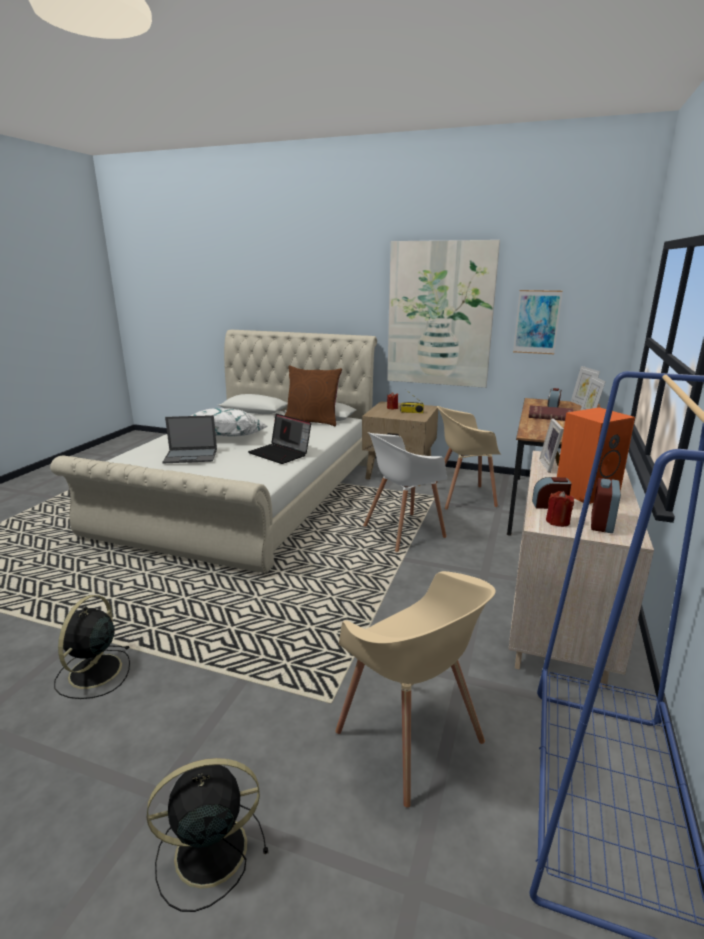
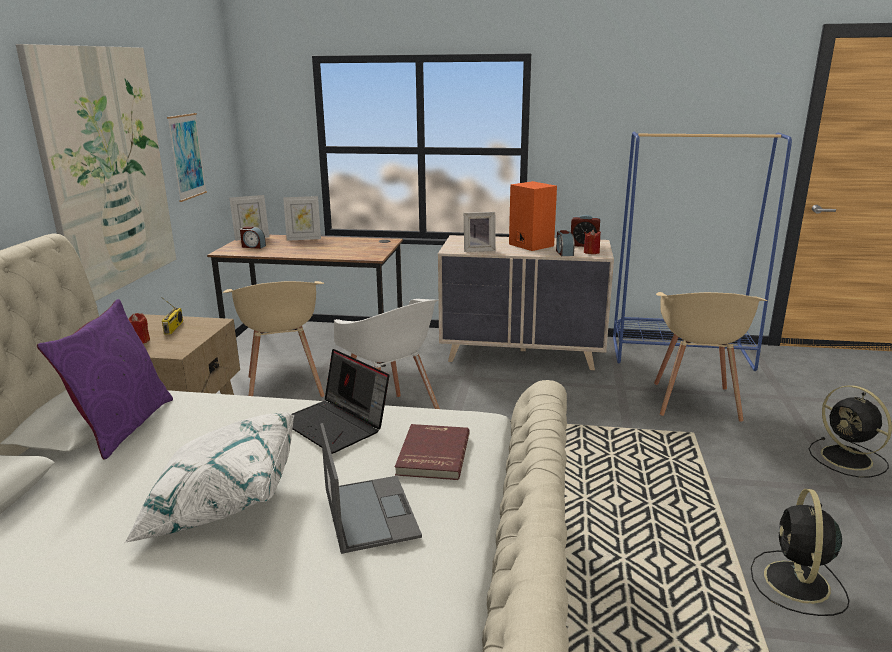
camera: 100 degrees left, 0 degrees up
black fan [54,595,130,699] -> black fan turned 105 degrees clockwise [751,489,850,616]
laptop [248,414,311,464] -> laptop turned 105 degrees clockwise [291,349,389,454]
brown pillow [284,365,342,426] -> purple pillow [37,299,173,459]
beige chair [335,571,496,807] -> beige chair turned 150 degrees clockwise [654,292,768,422]
red book [529,405,573,421] -> red book moved to [395,424,470,480]

